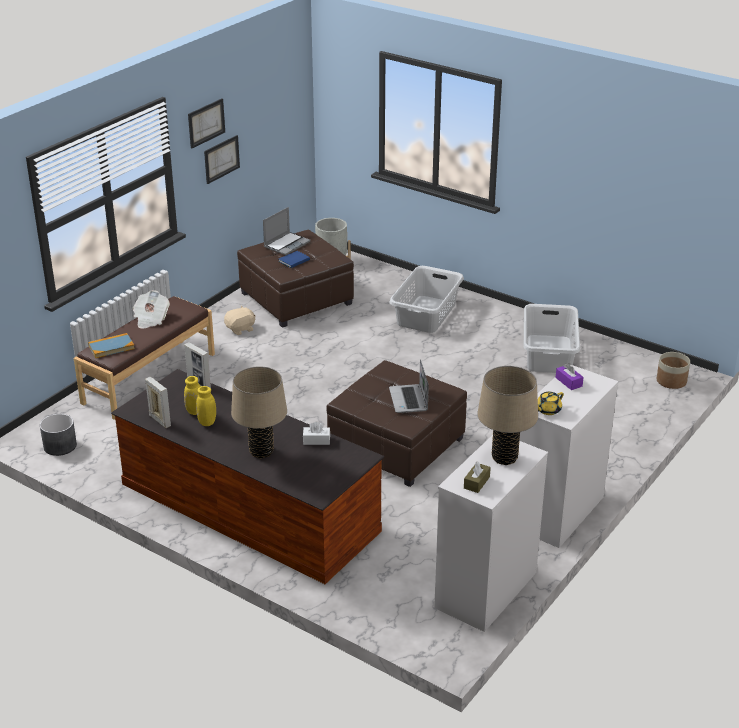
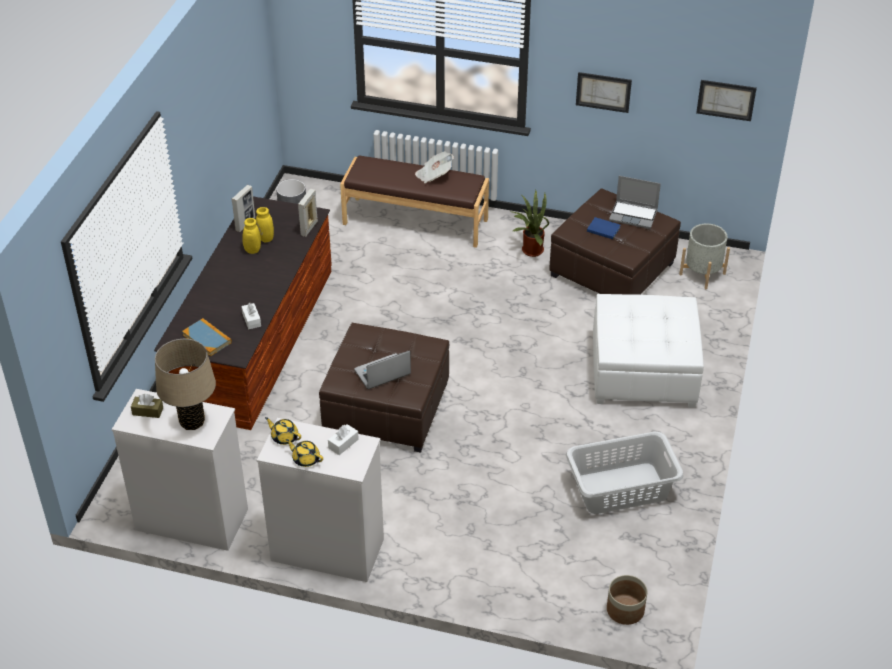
camera: 70 degrees right, 10 degrees up
book [88,333,135,358] -> book moved to [182,318,232,356]
picture [188,99,225,149] -> picture moved to [696,80,757,121]
beige plush toy [224,306,256,335] -> potted plant [513,190,549,257]
beige table lamp [231,366,287,458] -> none
grey laundry basket [389,266,464,333] -> white ottoman [593,294,704,408]
purple tissue box [555,363,584,390] -> white tissue box [328,424,359,455]
none -> yellow teapot [286,439,323,467]

